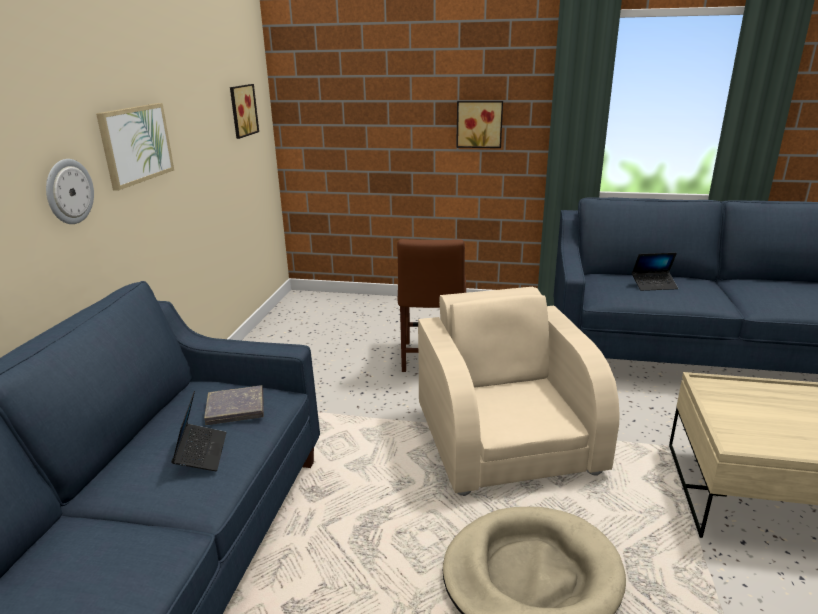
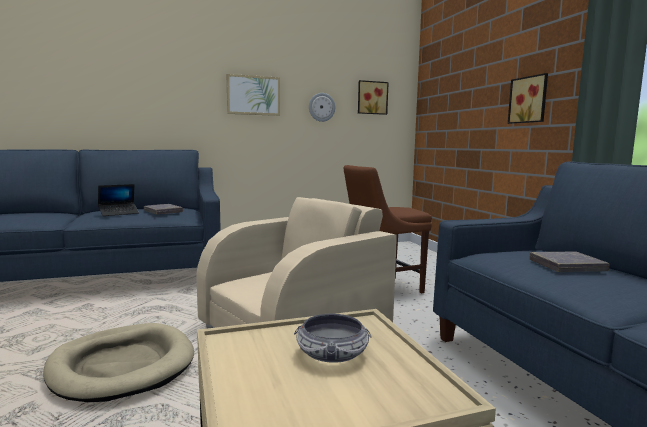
camera: 60 degrees right, 15 degrees down
wall clock [46,159,94,224] -> wall clock moved to [309,93,335,122]
laptop [632,253,678,291] -> grey book [529,251,610,272]
none -> bowl [294,314,372,363]

